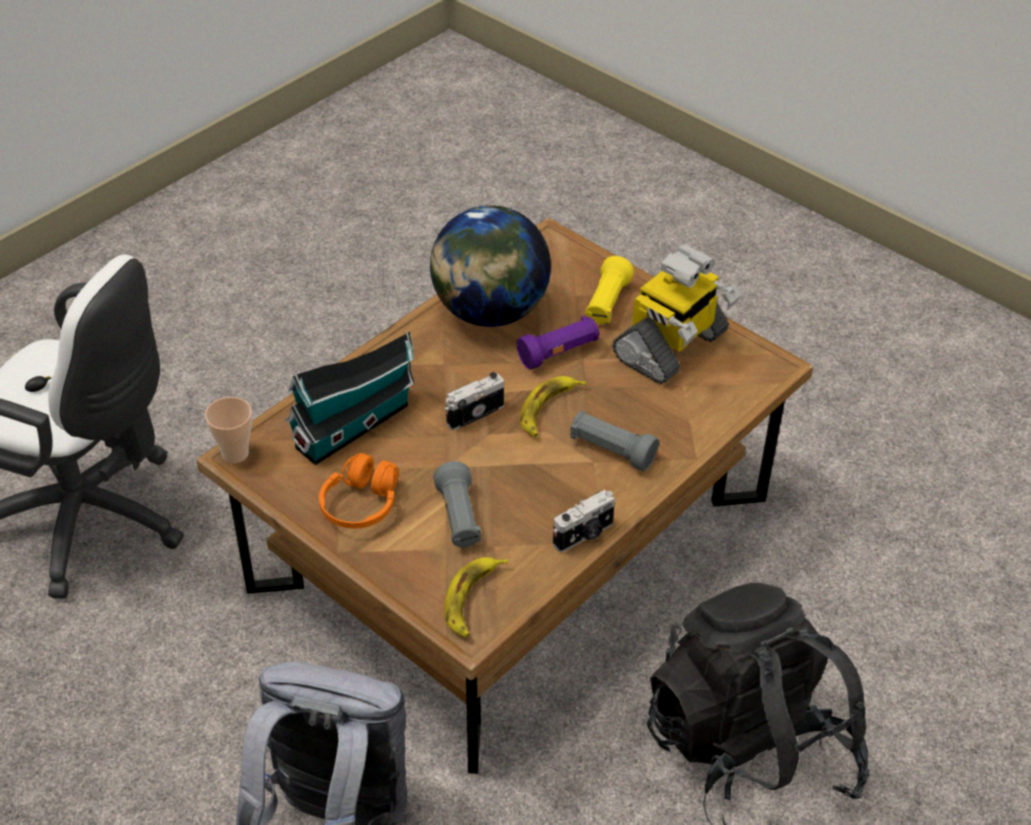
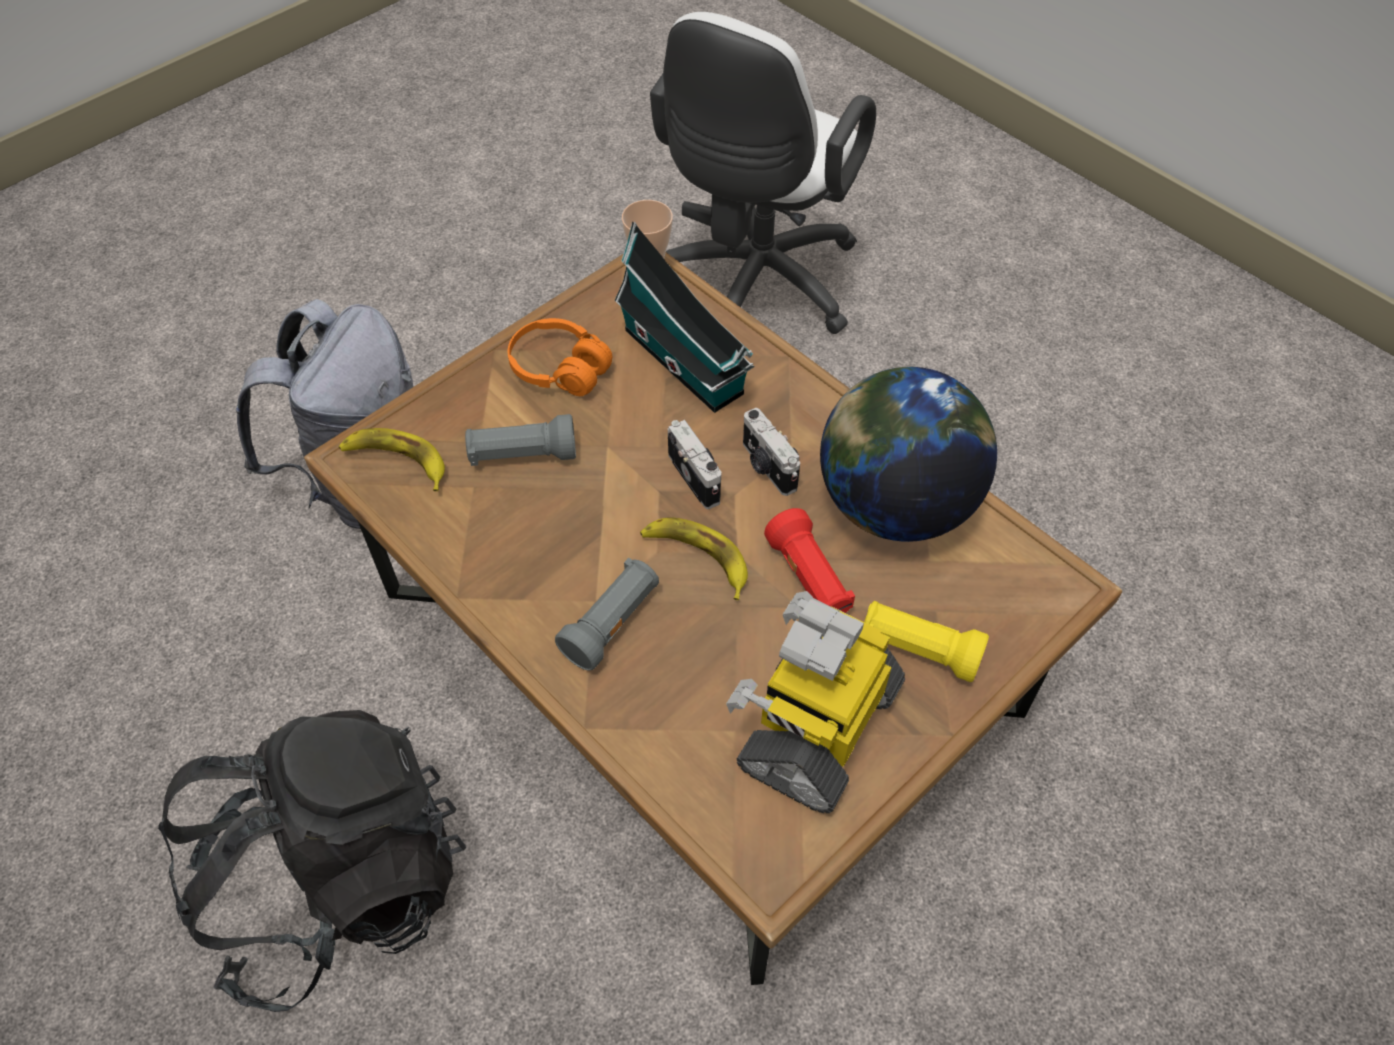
camera: 95 degrees right, 10 degrees up
purple flashlight [517,315,600,370] -> red flashlight [764,508,855,613]
camera [553,490,615,552] -> camera moved to [743,408,800,496]
toy robot [612,244,741,384] -> toy robot turned 75 degrees clockwise [726,591,905,813]

